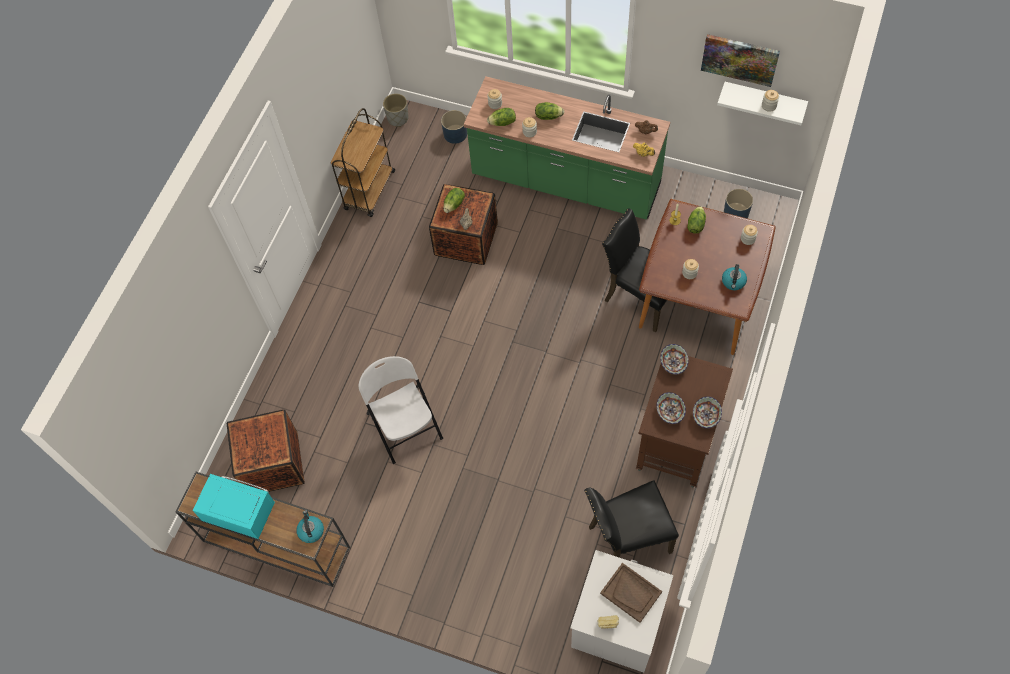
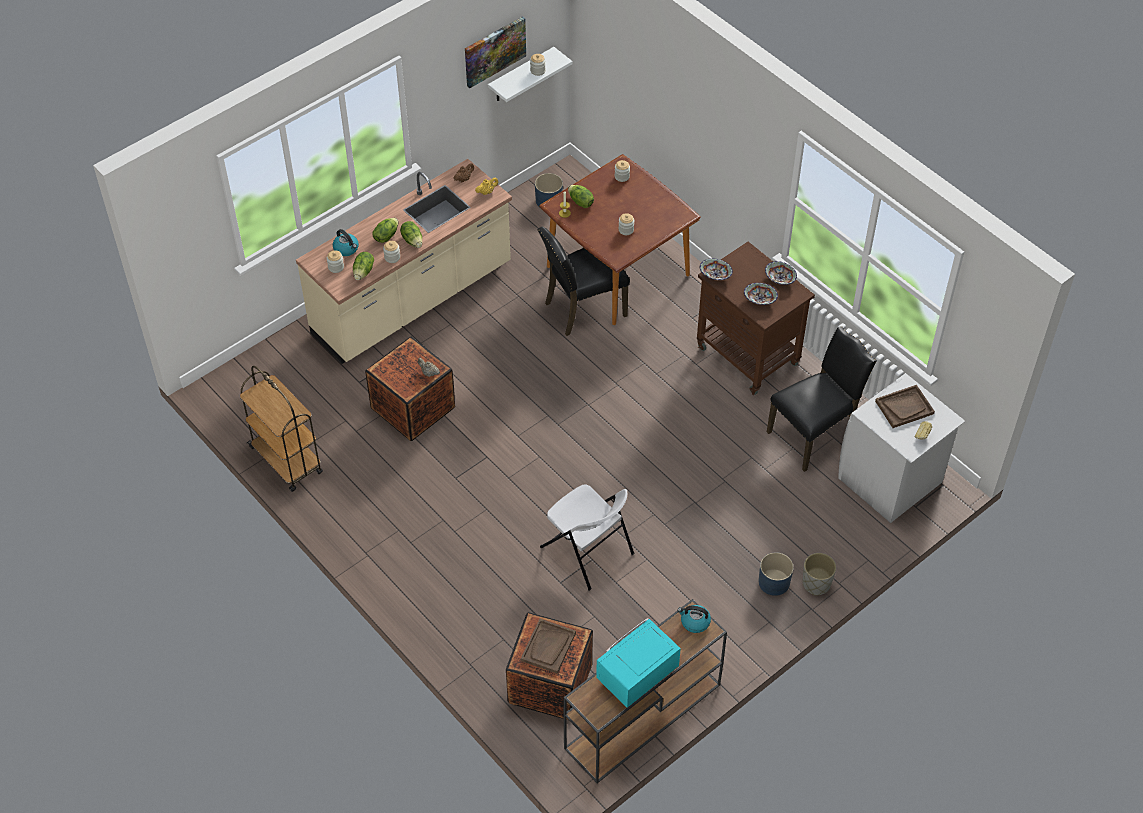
camera: 65 degrees left, 10 degrees down
white chair [358,356,443,464] -> white chair turned 135 degrees counterclockwise [540,485,635,591]
grey planter [383,94,408,127] -> grey planter moved to [803,553,836,595]
blue planter [441,110,467,144] -> blue planter moved to [759,552,794,596]
lettuce [443,188,465,213] -> lettuce moved to [400,221,422,248]
green counter [464,76,670,220] -> beige counter [296,159,512,364]
black chair [584,481,679,558] -> black chair turned 135 degrees counterclockwise [767,326,877,472]
kettle [722,264,747,290] -> kettle moved to [333,229,359,256]
none -> brown tray [521,619,576,674]

